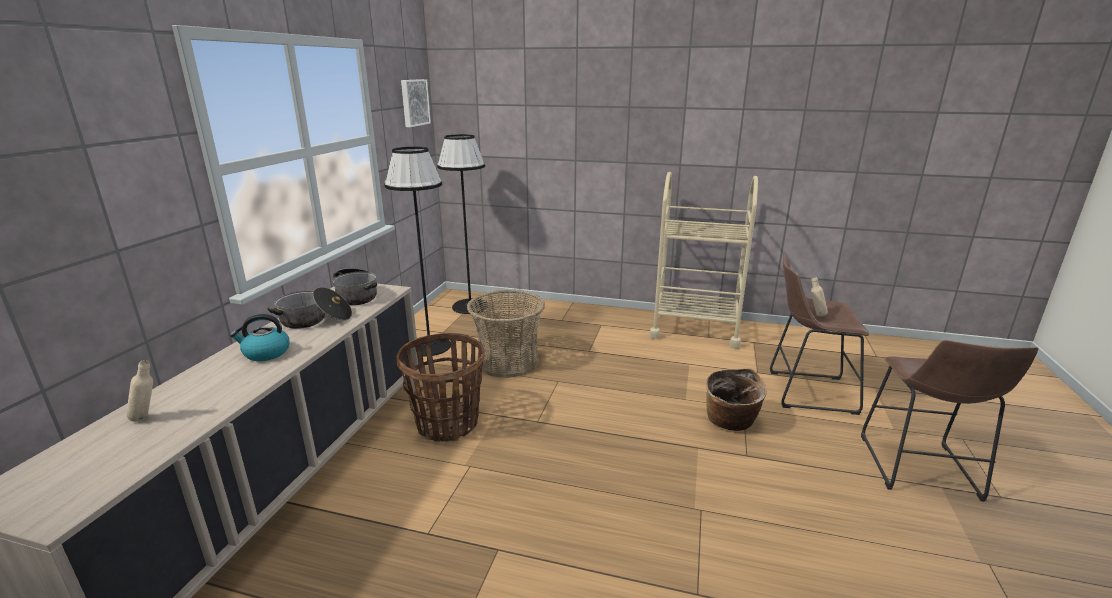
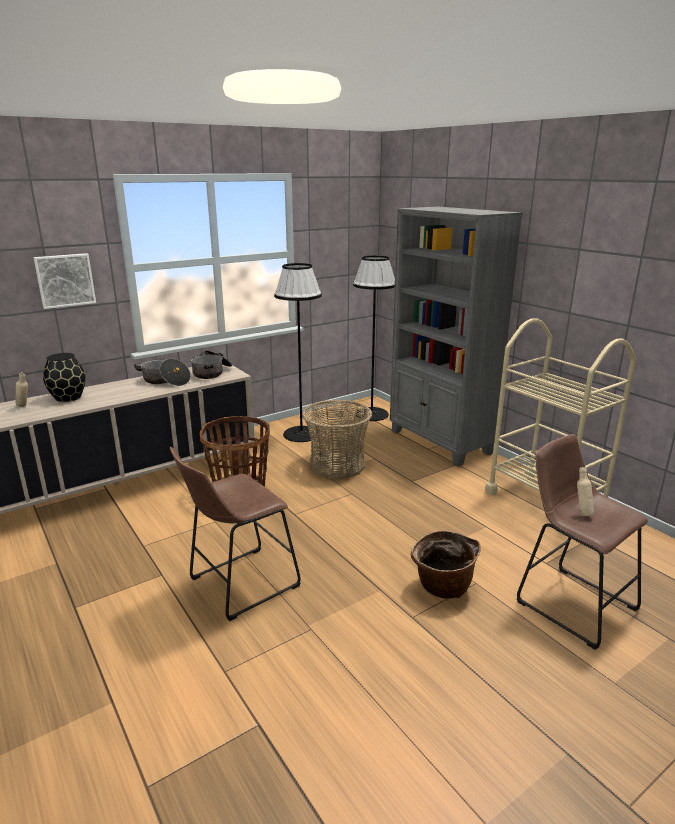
camera: 40 degrees right, 0 degrees up
kettle [230,314,289,361] -> none
picture [401,79,431,127] -> picture moved to [33,253,96,309]
brown stool [861,340,1038,502] -> brown stool moved to [170,447,301,621]
none -> black vase [43,353,86,402]
none -> grey bookcase [390,207,522,467]

